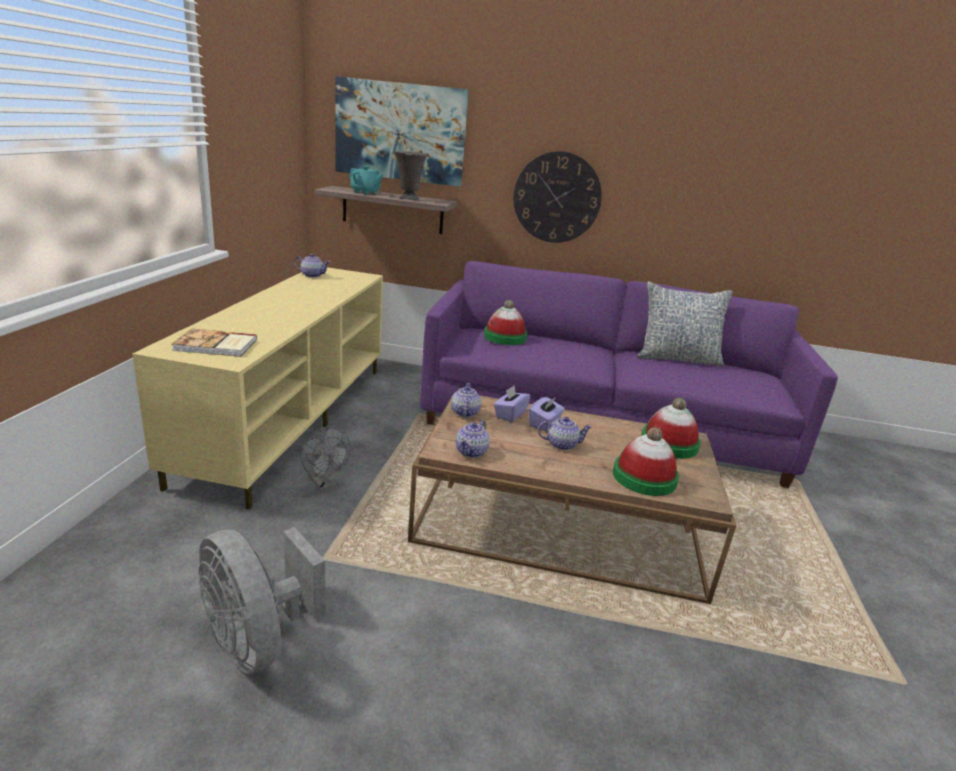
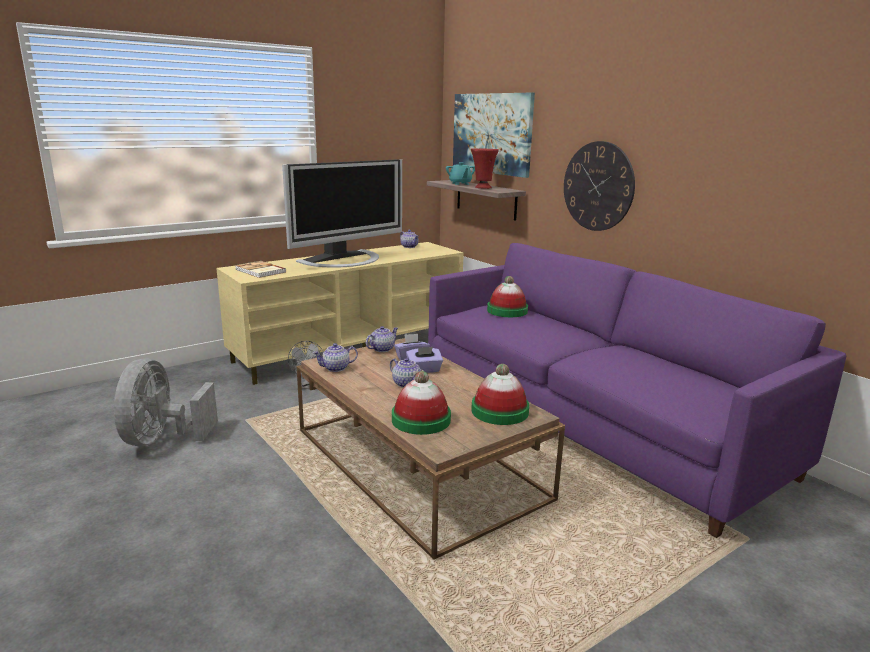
camera: 45 degrees right, 5 degrees down
grey vase [394,151,427,200] -> red vase [471,149,499,189]
pillow [637,281,733,366] -> none
none -> television [282,159,402,268]

